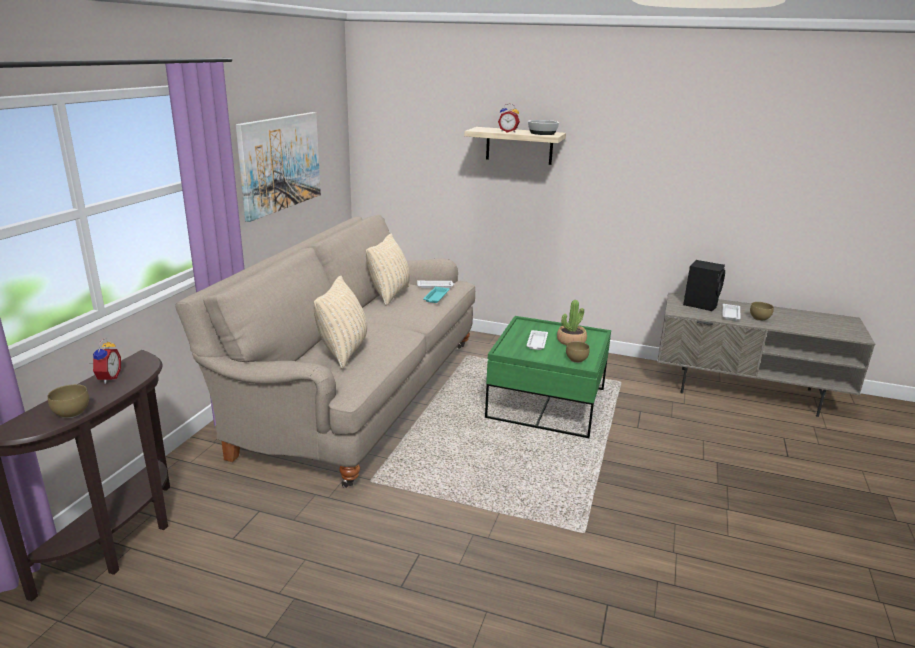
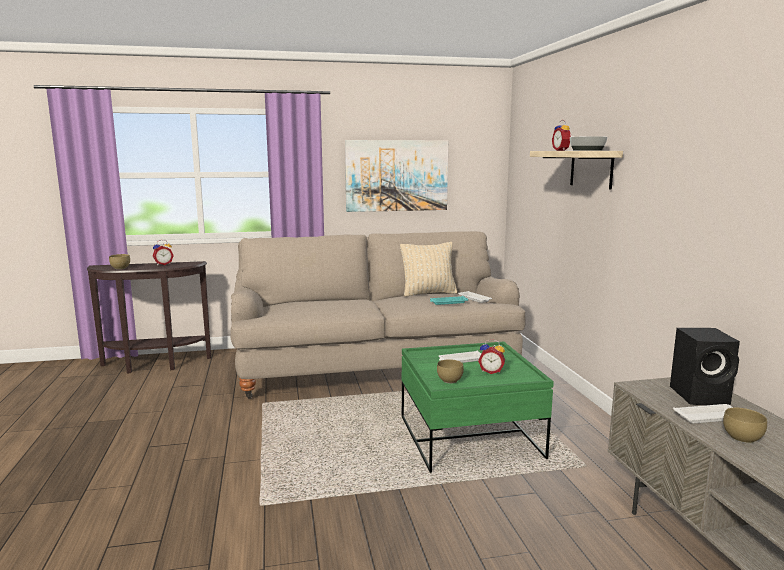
camera: 60 degrees right, 10 degrees down
beige pillow [314,275,367,369] -> none
potted plant [557,300,587,345] -> alarm clock [478,339,505,374]

